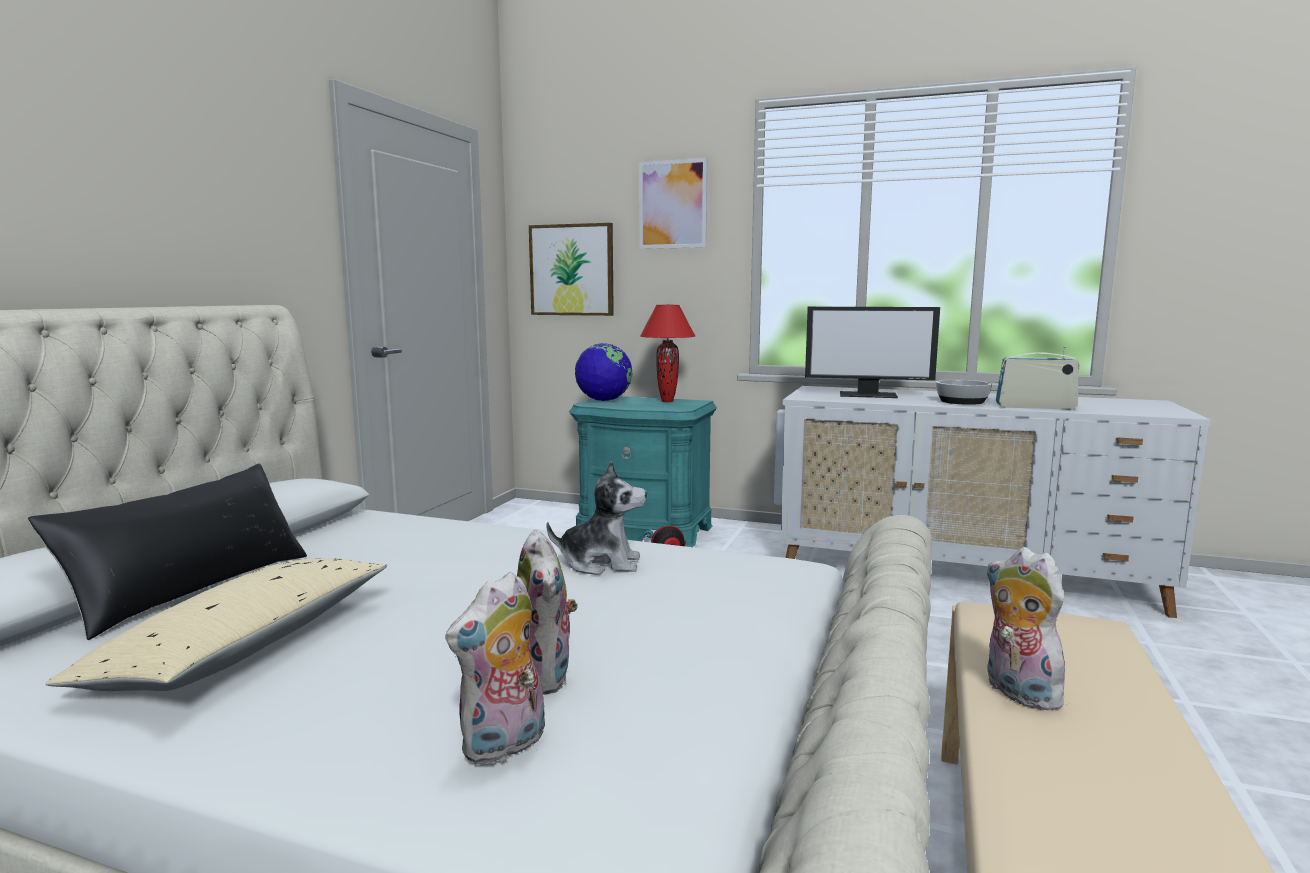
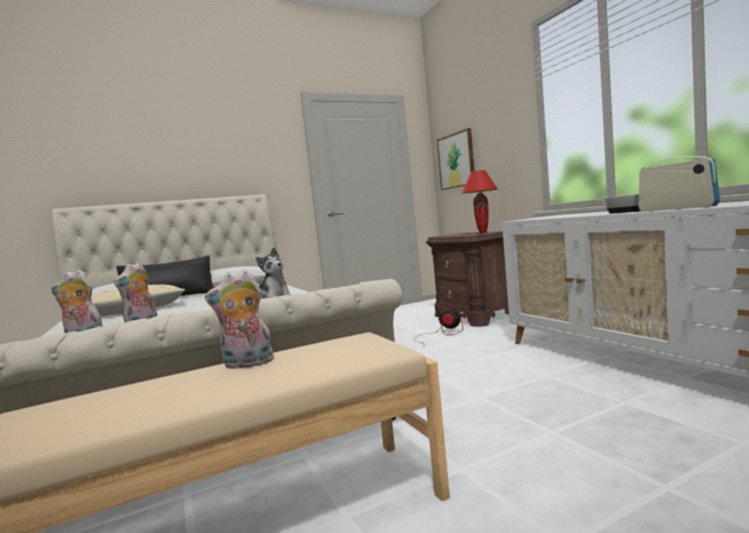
camera: 45 degrees right, 5 degrees down
turquoise nightstand [569,396,717,547] -> brown nightstand [426,231,509,327]
globe [575,343,632,401] -> none
picture [639,158,707,249] -> none
monitor [805,307,940,398] -> none
plush toy [986,547,1074,710] -> plush toy turned 120 degrees counterclockwise [205,269,275,370]

